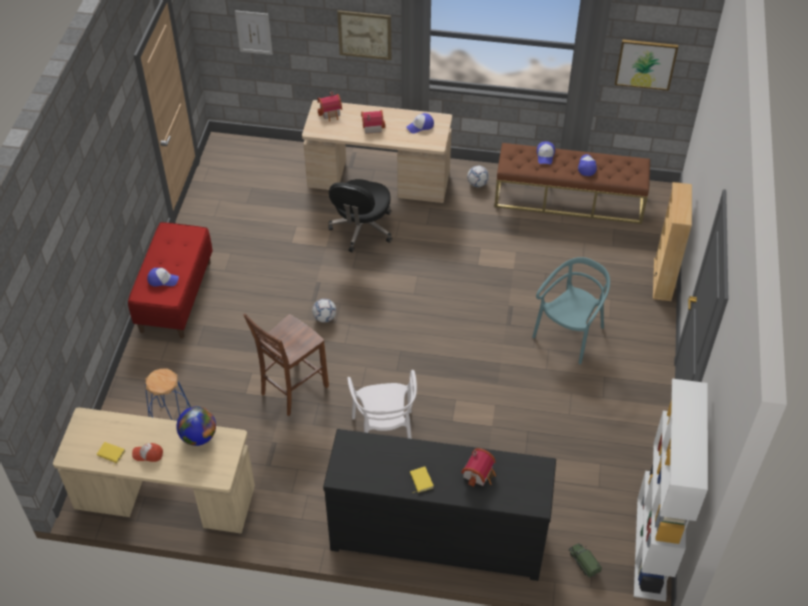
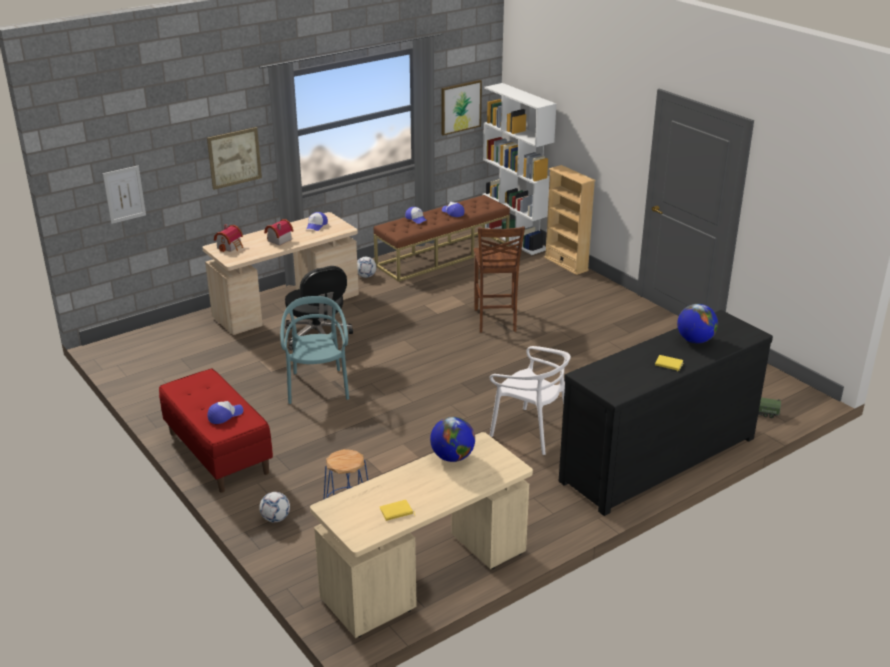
camera: 45 degrees left, 20 degrees down
cap [132,443,163,462] -> none
brown chair [243,313,329,416] -> brown chair moved to [473,226,525,333]
football [312,299,336,323] -> football moved to [259,492,290,522]
toy house [461,448,496,487] -> globe [677,304,718,344]
turquoise chair [532,257,610,364] -> turquoise chair moved to [280,296,349,404]
white bookcase [634,379,708,602] -> white bookcase moved to [482,83,557,255]

